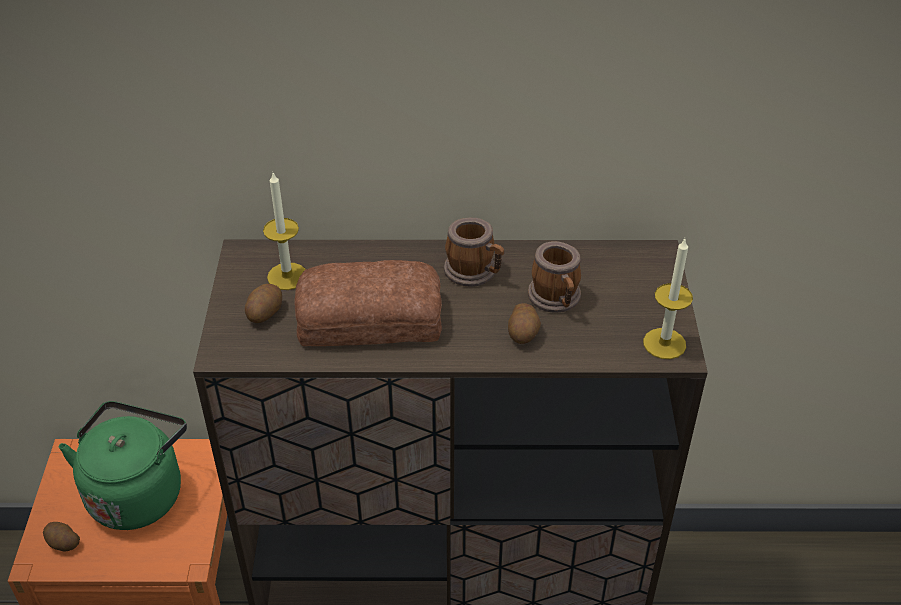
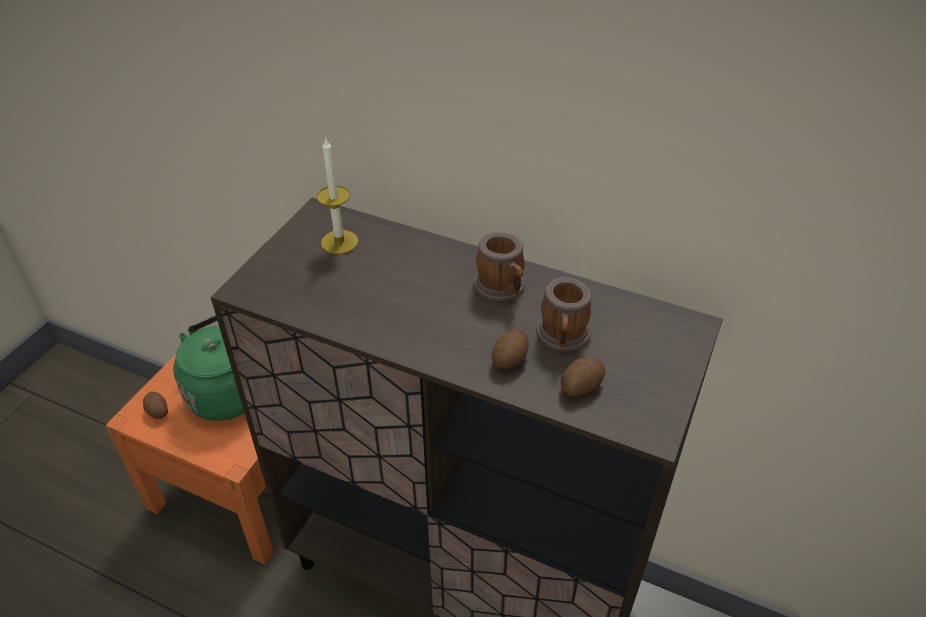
camera: 25 degrees right, 0 degrees up
potato [245,284,282,323] -> potato moved to [561,357,605,397]
bread [295,260,442,346] -> none
candle [643,239,693,359] -> none

